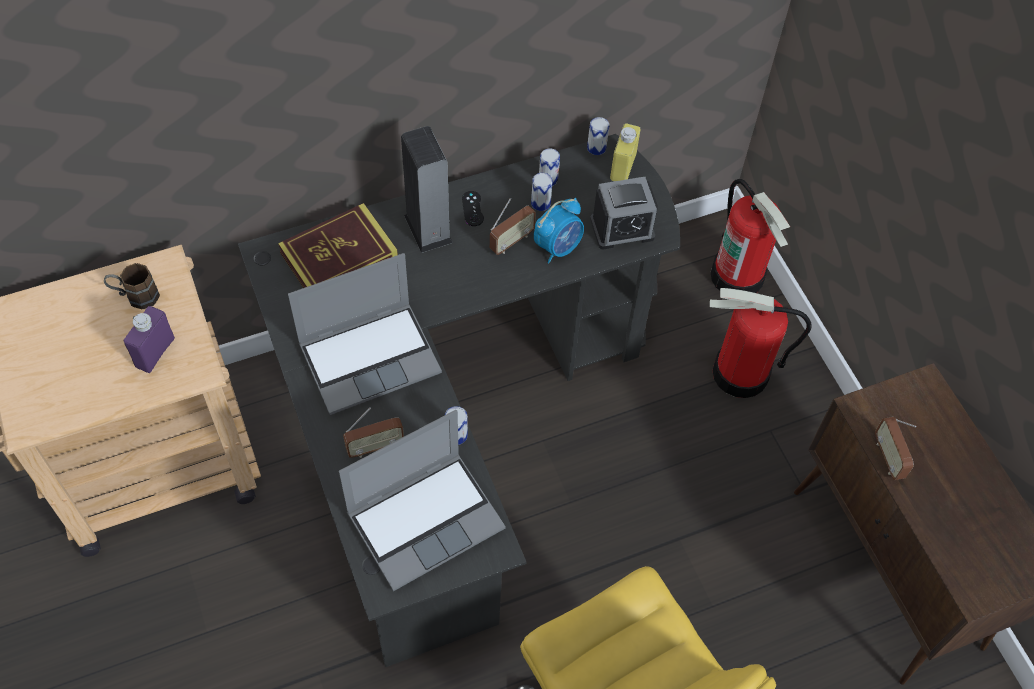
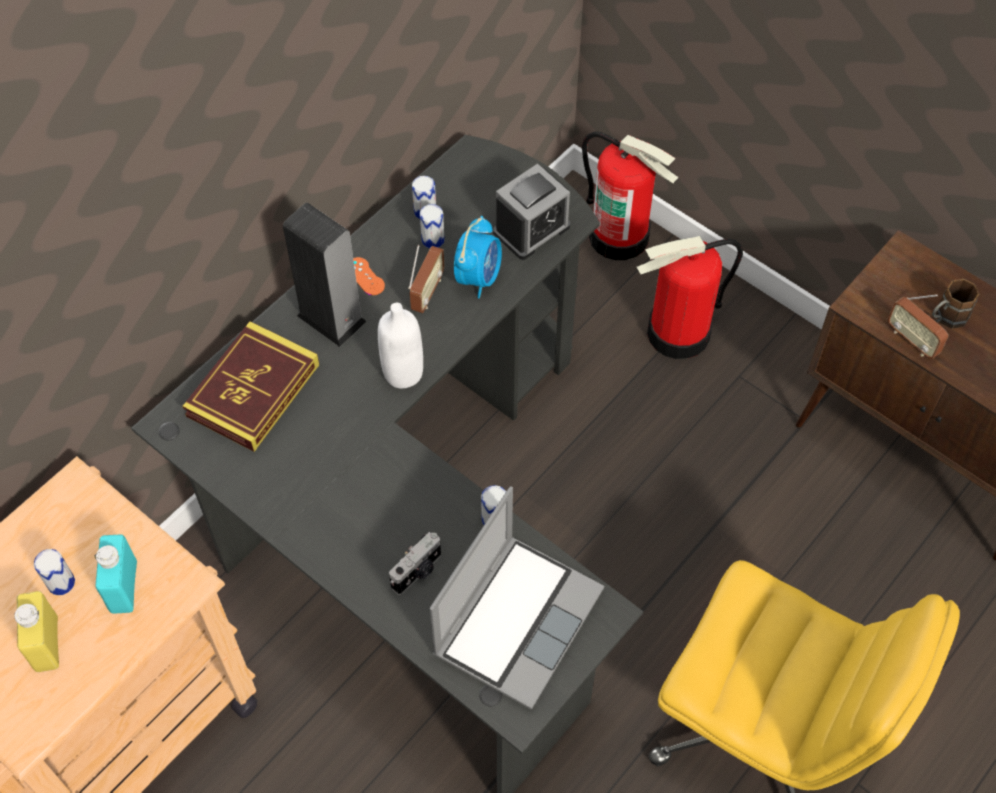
camera: 25 degrees left, 0 degrees up
brown mug [104,263,160,309] -> brown mug moved to [932,279,979,329]
purple bottle [124,306,175,373] -> turquoise bottle [95,534,137,614]
laptop [288,253,442,415] -> none
radio [343,407,404,458] -> camera [389,532,441,595]
black game controller [462,191,484,226] -> orange game controller [353,257,385,295]
can [587,117,609,155] -> can moved to [34,549,75,595]
yellow bottle [610,123,640,181] -> yellow bottle moved to [14,591,59,672]
none -> white bottle [378,303,423,388]

